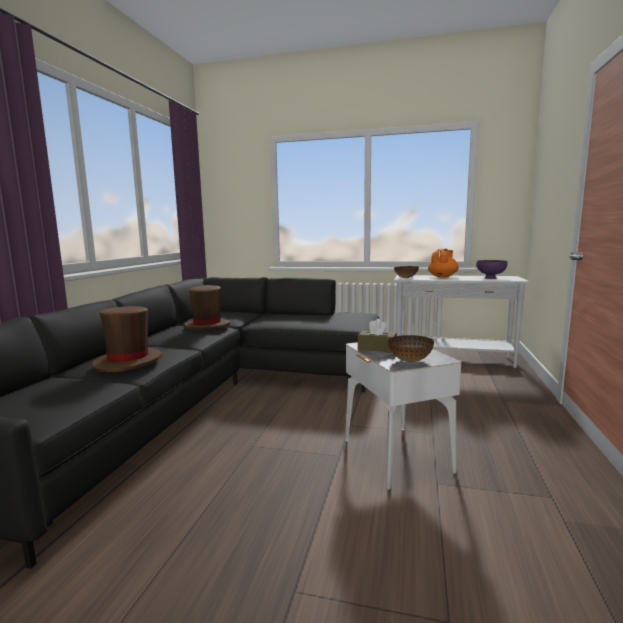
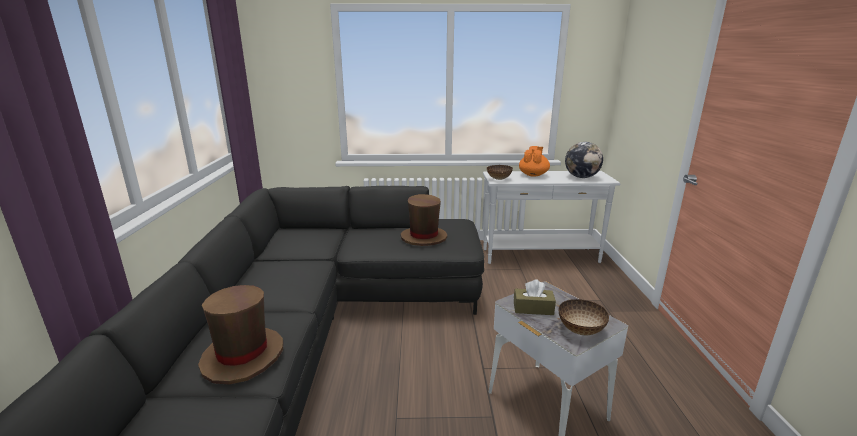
camera: 15 degrees left, 10 degrees up
brown hat [184,285,230,330] -> brown hat moved to [401,194,447,246]
purple bowl [476,260,507,279] -> globe [565,142,603,178]

